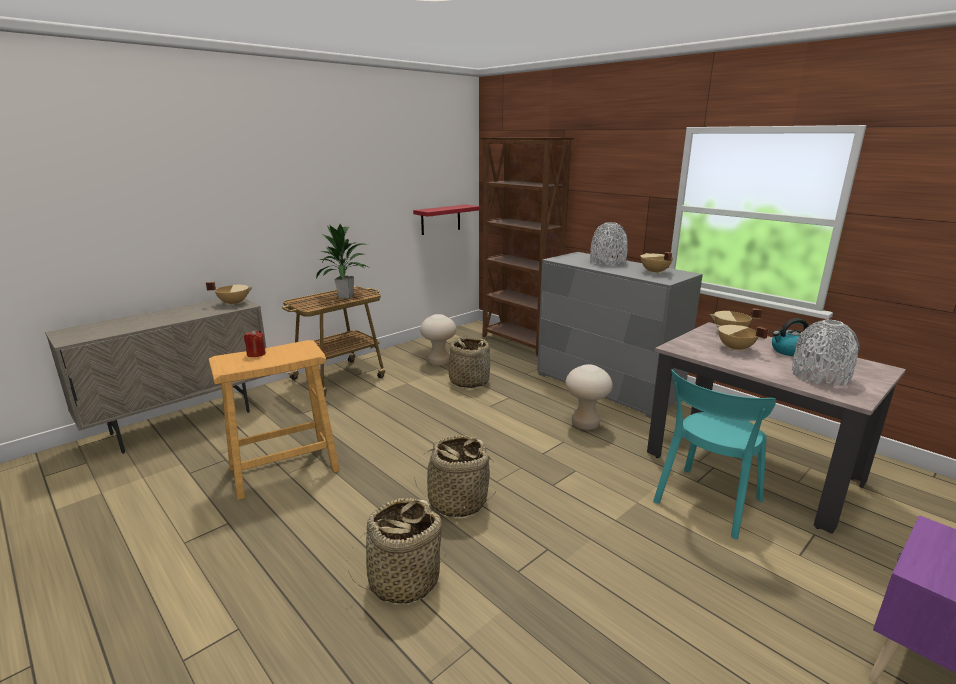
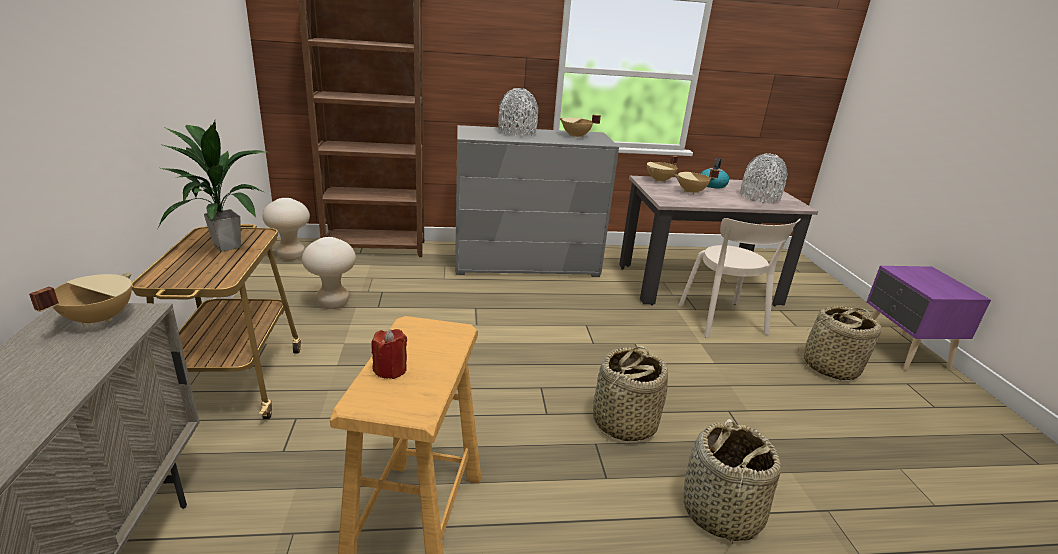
camera: 55 degrees left, 5 degrees up
red shelf [413,205,480,235] -> none
basket [449,336,490,388] -> basket moved to [798,306,881,381]
beige stool [565,364,613,430] -> beige stool moved to [262,198,310,260]
turquoise chair [653,369,776,540] -> beige chair [679,218,800,338]

